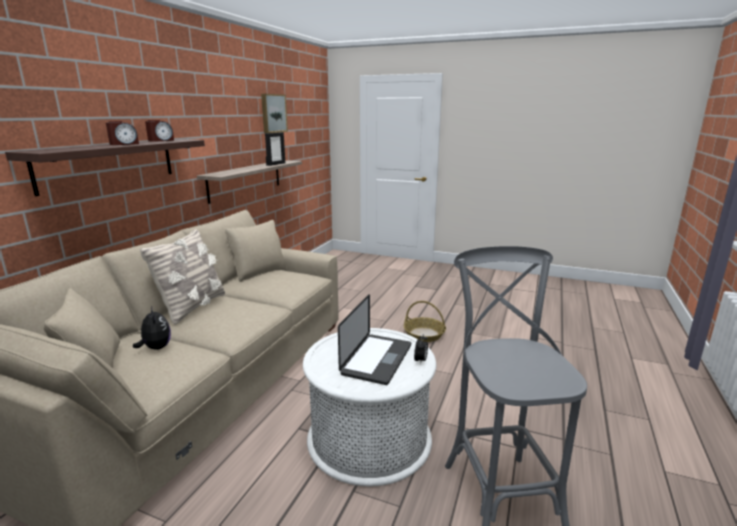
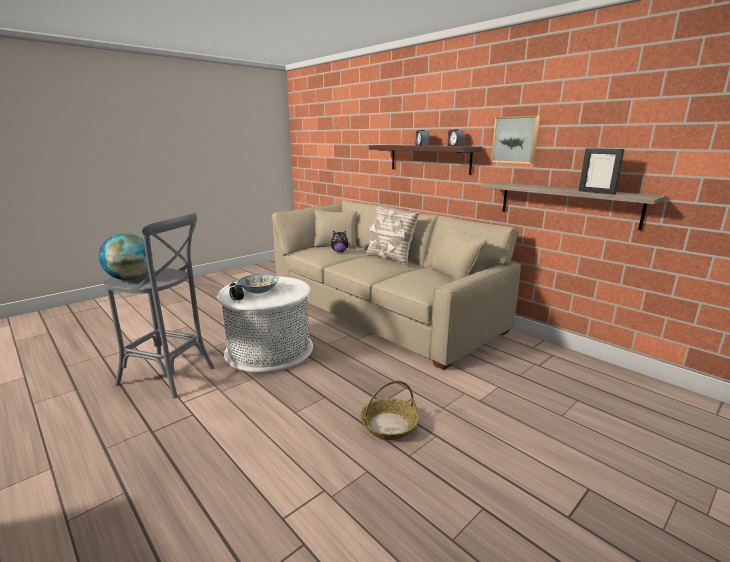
camera: 115 degrees right, 0 degrees up
picture [261,94,288,133] -> picture moved to [491,115,540,164]
laptop [338,294,411,385] -> bowl [238,274,279,294]
none -> globe [99,233,148,280]

